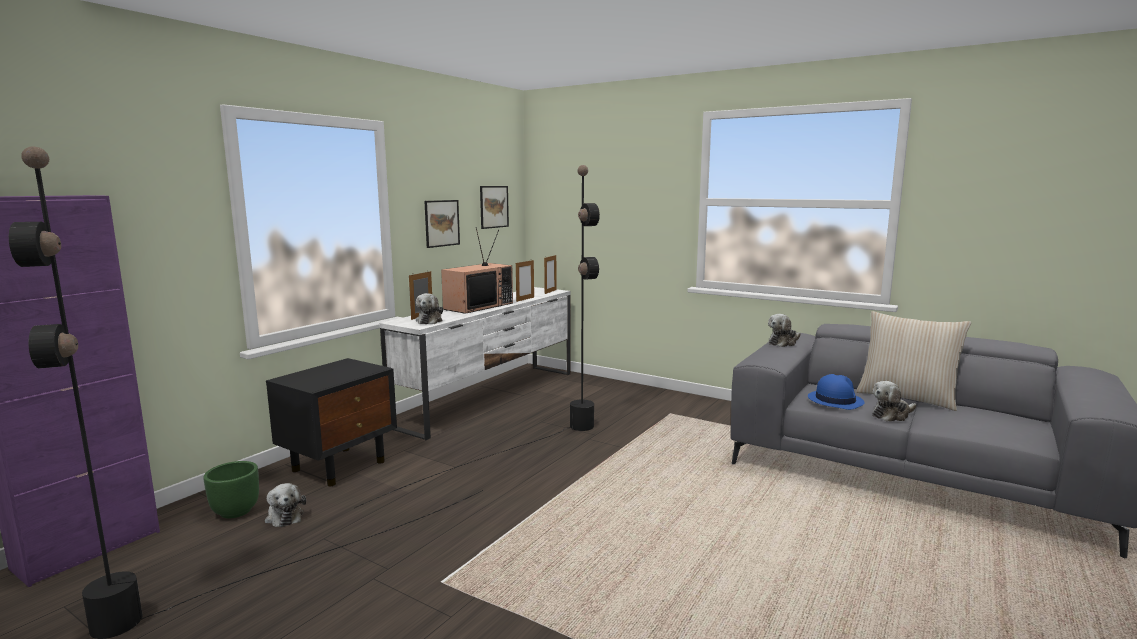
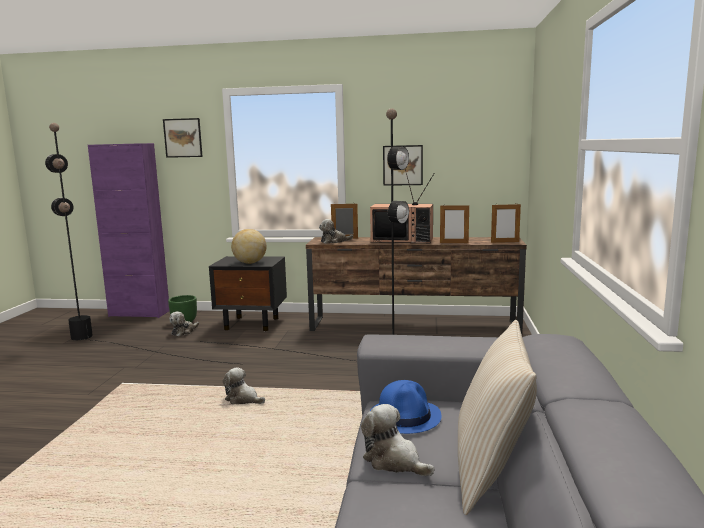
camera: 65 degrees right, 0 degrees up
white tv stand [379,287,571,440] -> brown tv stand [306,237,527,334]
picture [480,186,509,229] -> picture moved to [163,118,203,158]
plush toy [768,314,801,347] -> plush toy moved to [223,368,265,404]
none -> globe [231,229,267,264]

